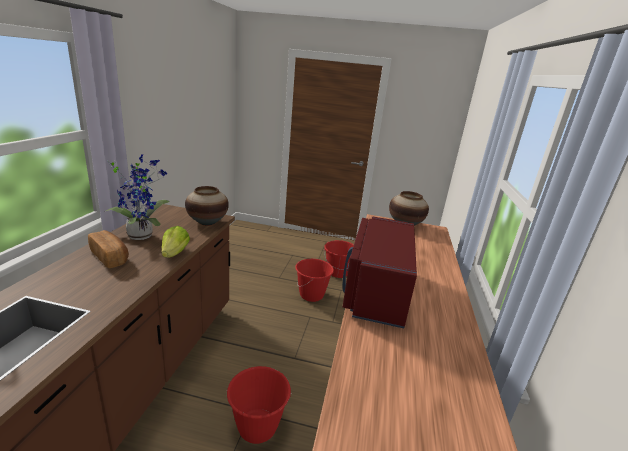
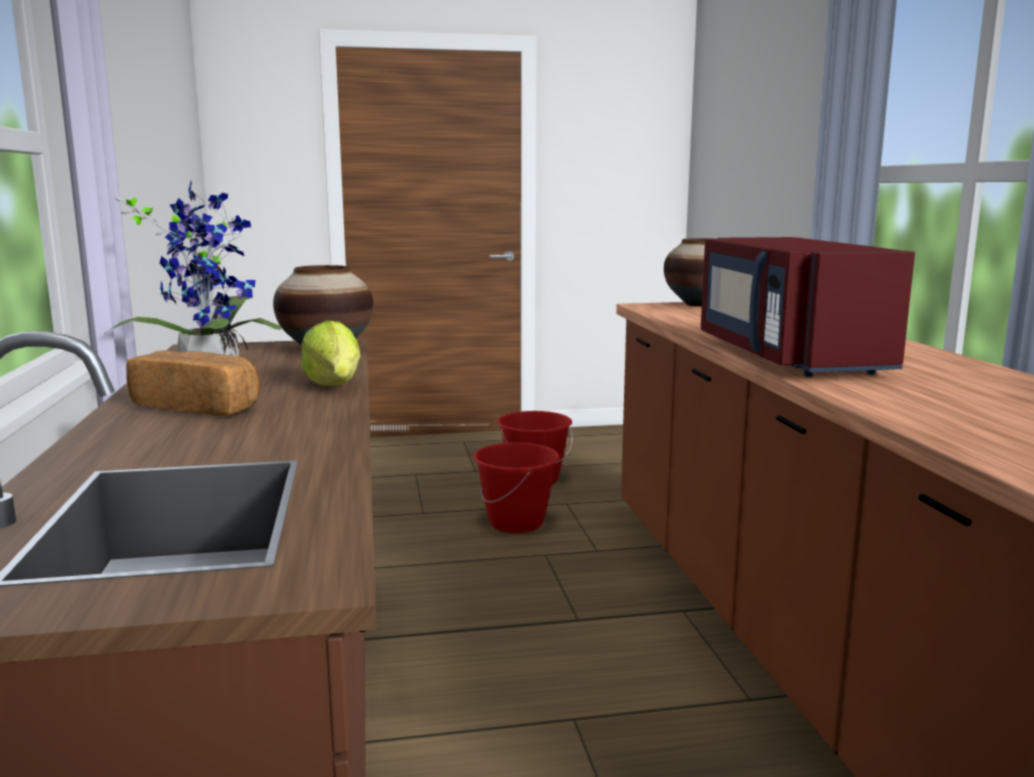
camera: 20 degrees left, 10 degrees down
red bucket [226,366,292,444] -> none

